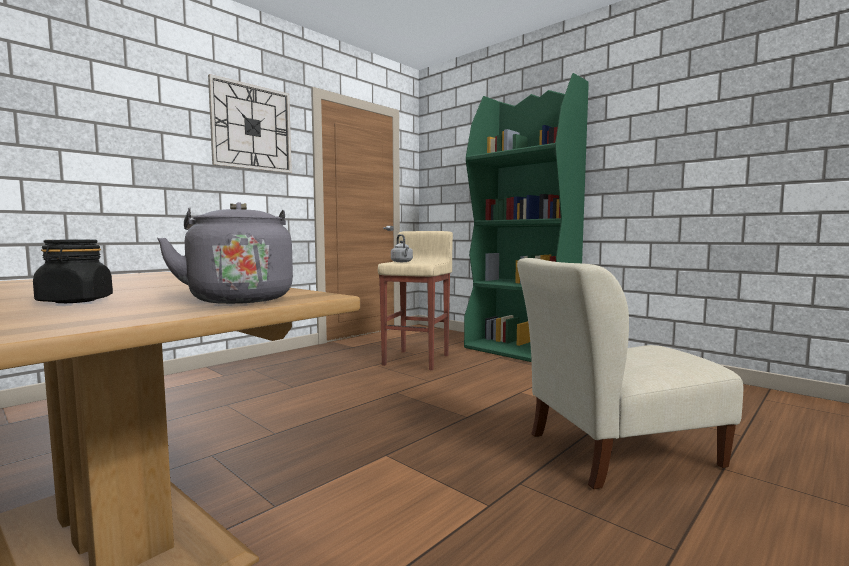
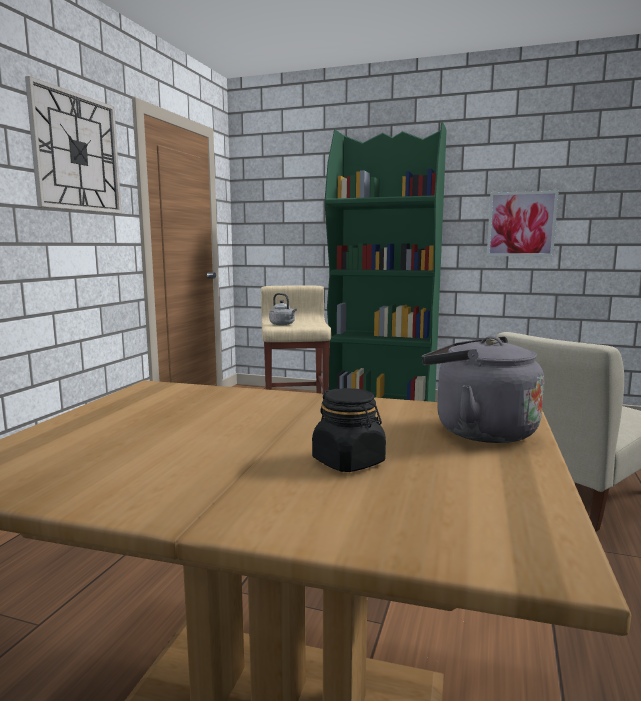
camera: 25 degrees left, 5 degrees up
none -> picture [487,191,559,256]

